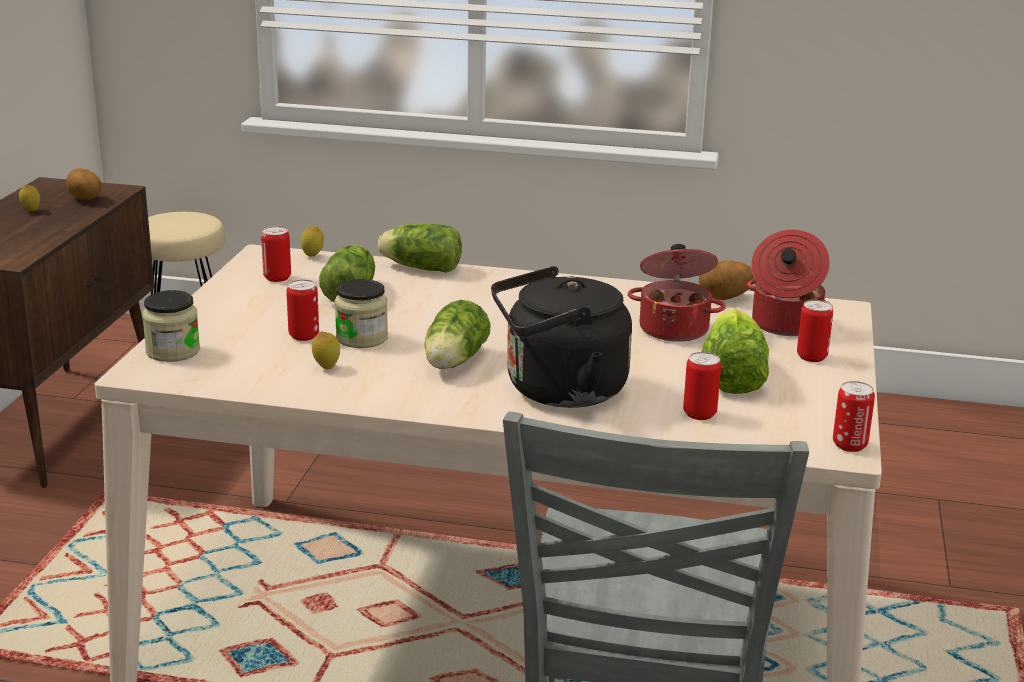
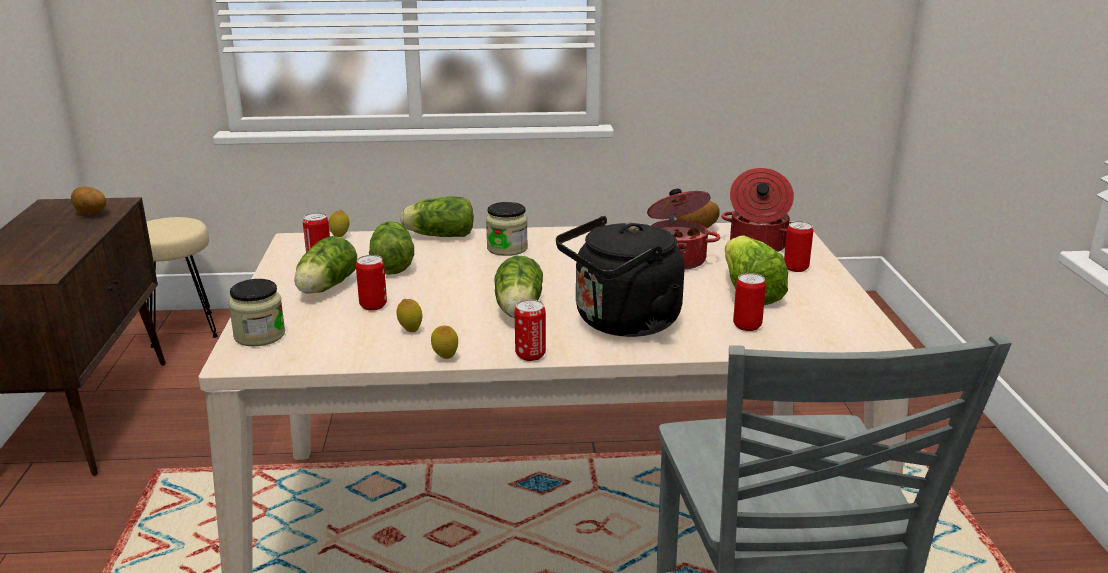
camera: 15 degrees left, 0 degrees up
lemon [19,185,40,211] -> lemon moved to [431,325,458,359]
jar [335,279,388,348] -> jar moved to [486,202,528,256]
can [833,381,875,452] -> can moved to [515,300,546,361]
none -> lettuce [294,236,357,294]

